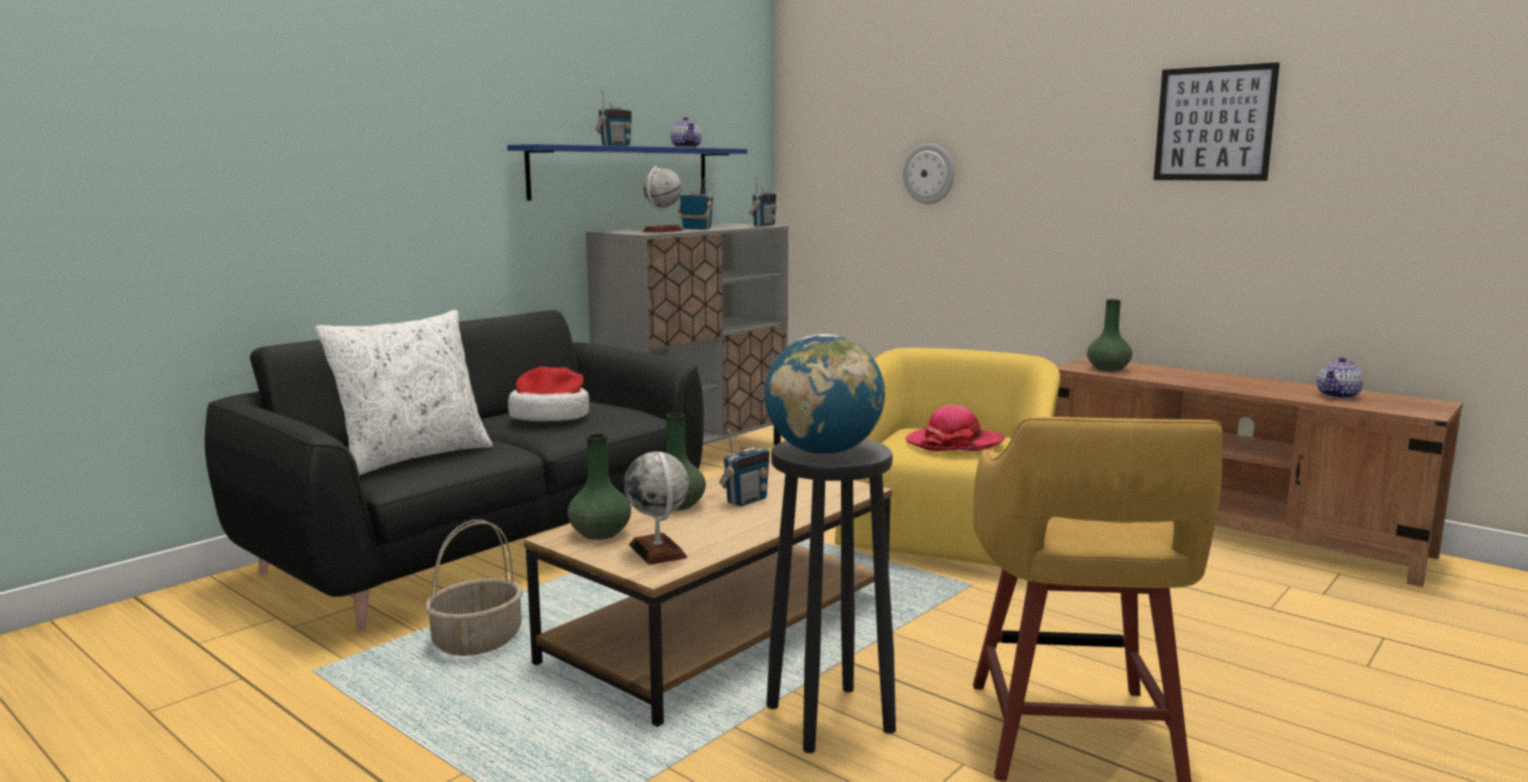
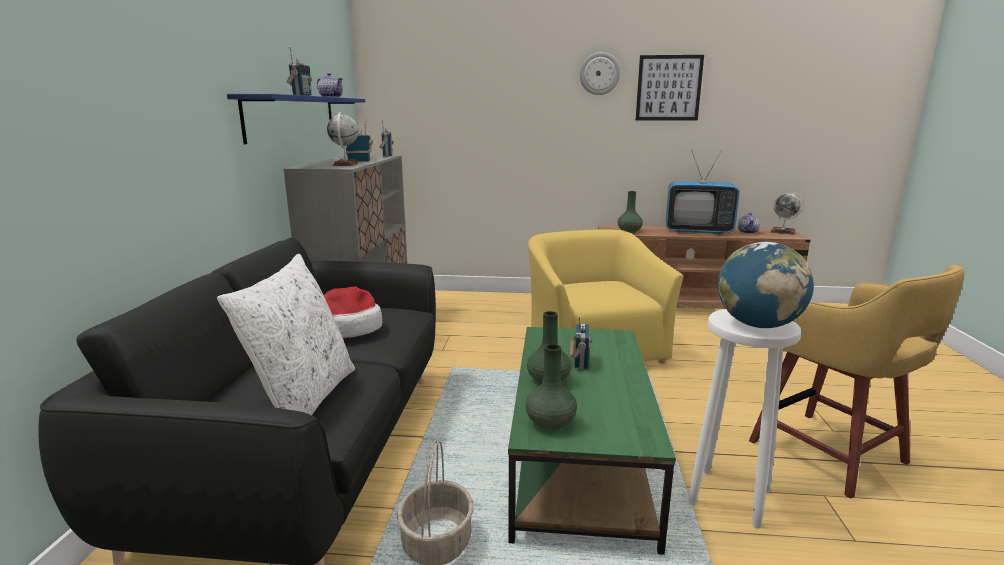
camera: 35 degrees left, 5 degrees up
brown coffee table [524,460,892,727] -> green coffee table [508,327,676,555]
globe [624,451,689,565] -> globe moved to [770,192,803,235]
black stool [767,439,896,753] -> white stool [688,309,801,529]
wall clock [903,143,954,204] -> wall clock moved to [580,52,620,95]
hat [905,405,1005,452] -> none
none -> television [666,150,740,234]

